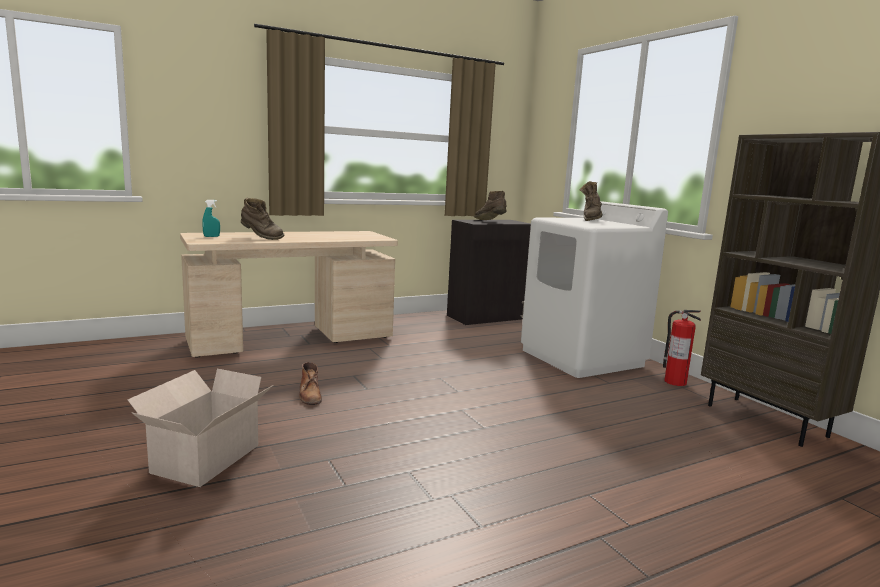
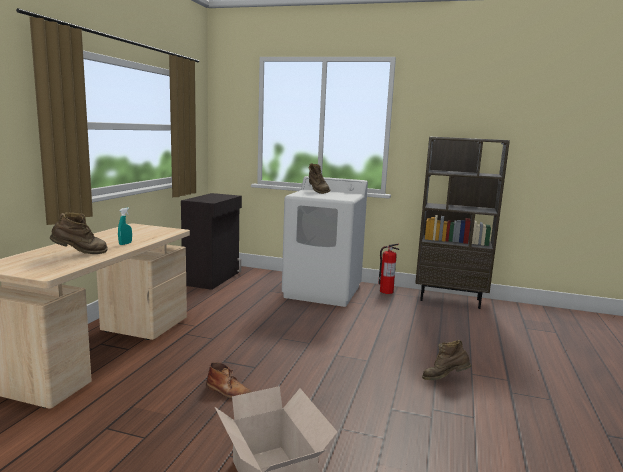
camera: 45 degrees left, 0 degrees up
turquoise spray bottle [203,200,220,237] -> turquoise spray bottle moved to [118,208,132,245]
brown boot [474,191,506,220] -> brown boot moved to [422,340,472,380]

